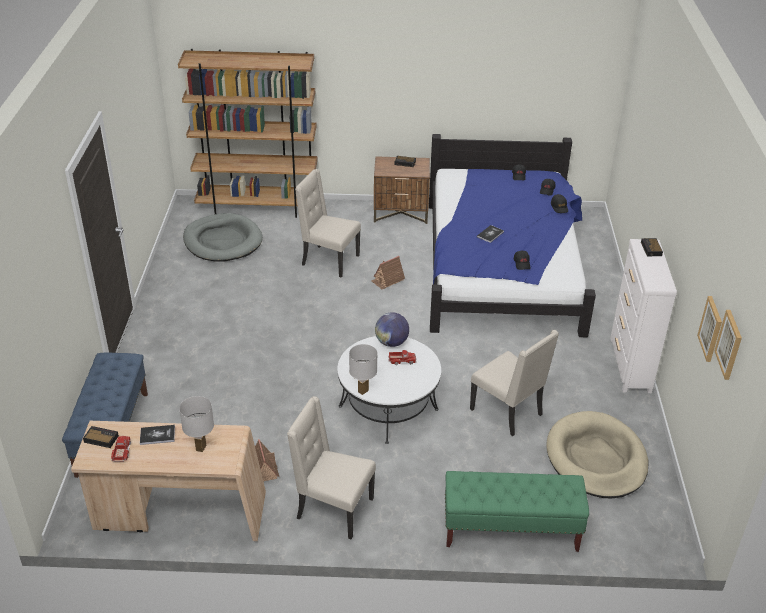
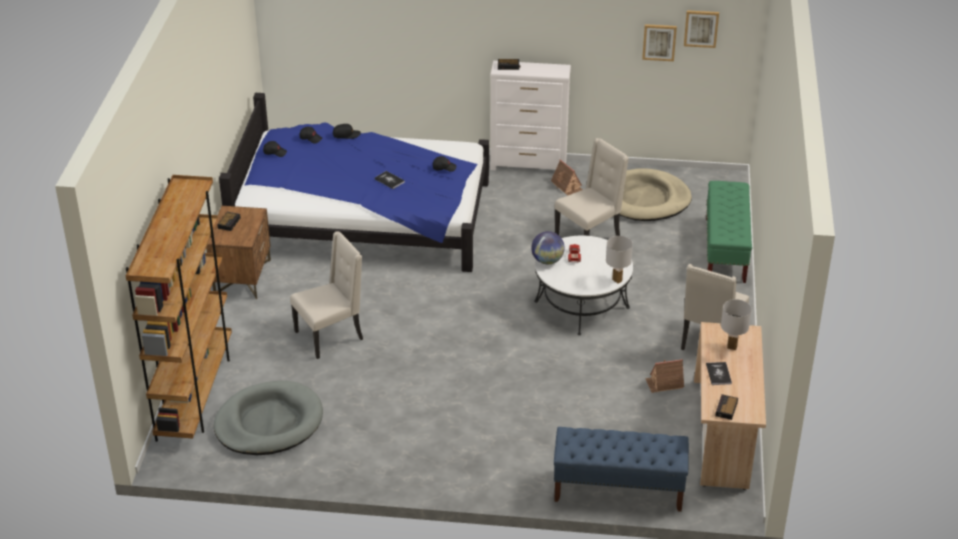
camera: 85 degrees left, 0 degrees up
toy truck [111,436,131,462] -> none
beige chair [295,169,361,278] -> beige chair turned 150 degrees counterclockwise [290,231,363,359]
toy house [371,256,405,289] -> toy house moved to [551,159,583,195]

